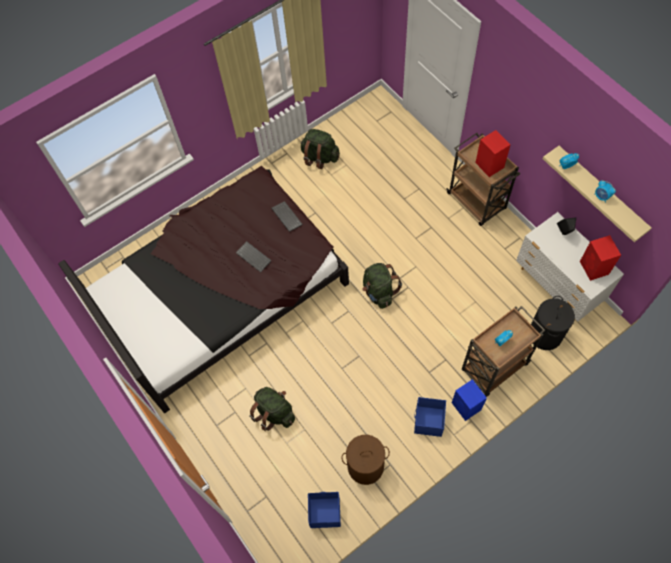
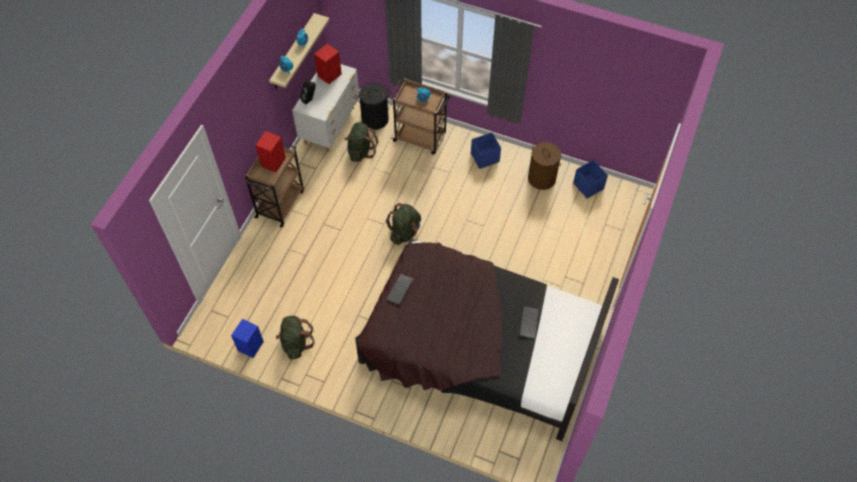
camera: 125 degrees left, 5 degrees down
keyboard [236,241,272,272] -> keyboard moved to [519,306,539,339]
green backpack [250,387,295,431] -> green backpack moved to [345,122,378,162]
blue speaker [452,379,487,421] -> blue speaker moved to [231,319,264,358]

